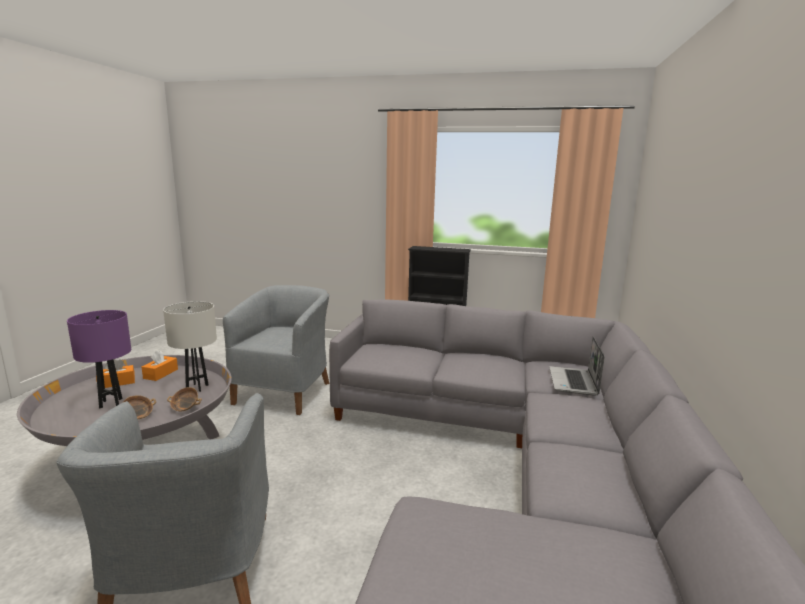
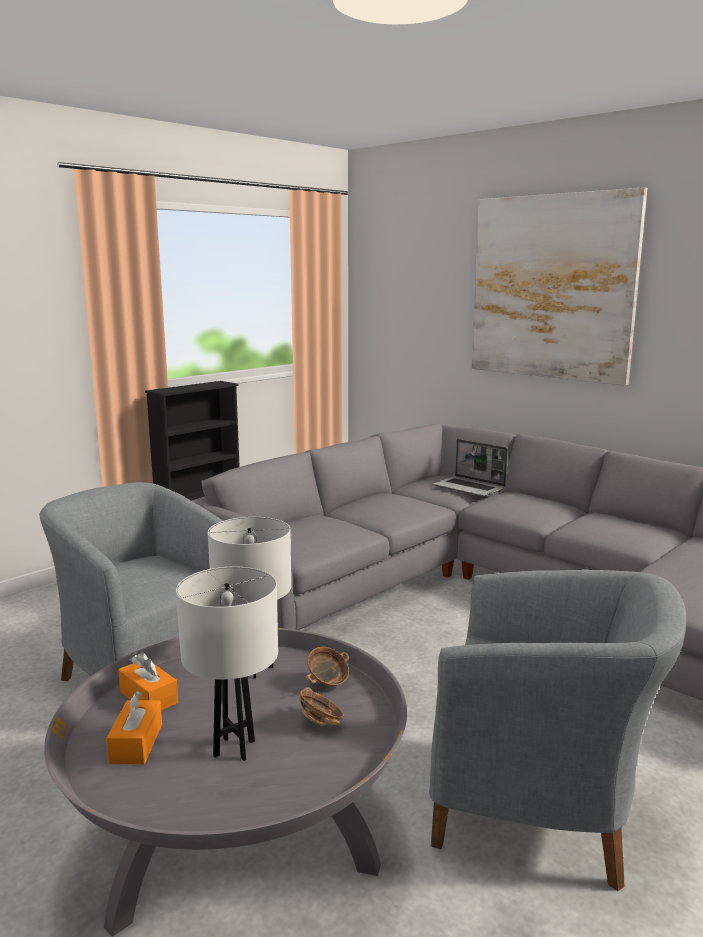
camera: 60 degrees left, 0 degrees up
purple table lamp [67,310,131,408] -> white table lamp [176,567,278,761]
none -> picture [472,187,647,386]

